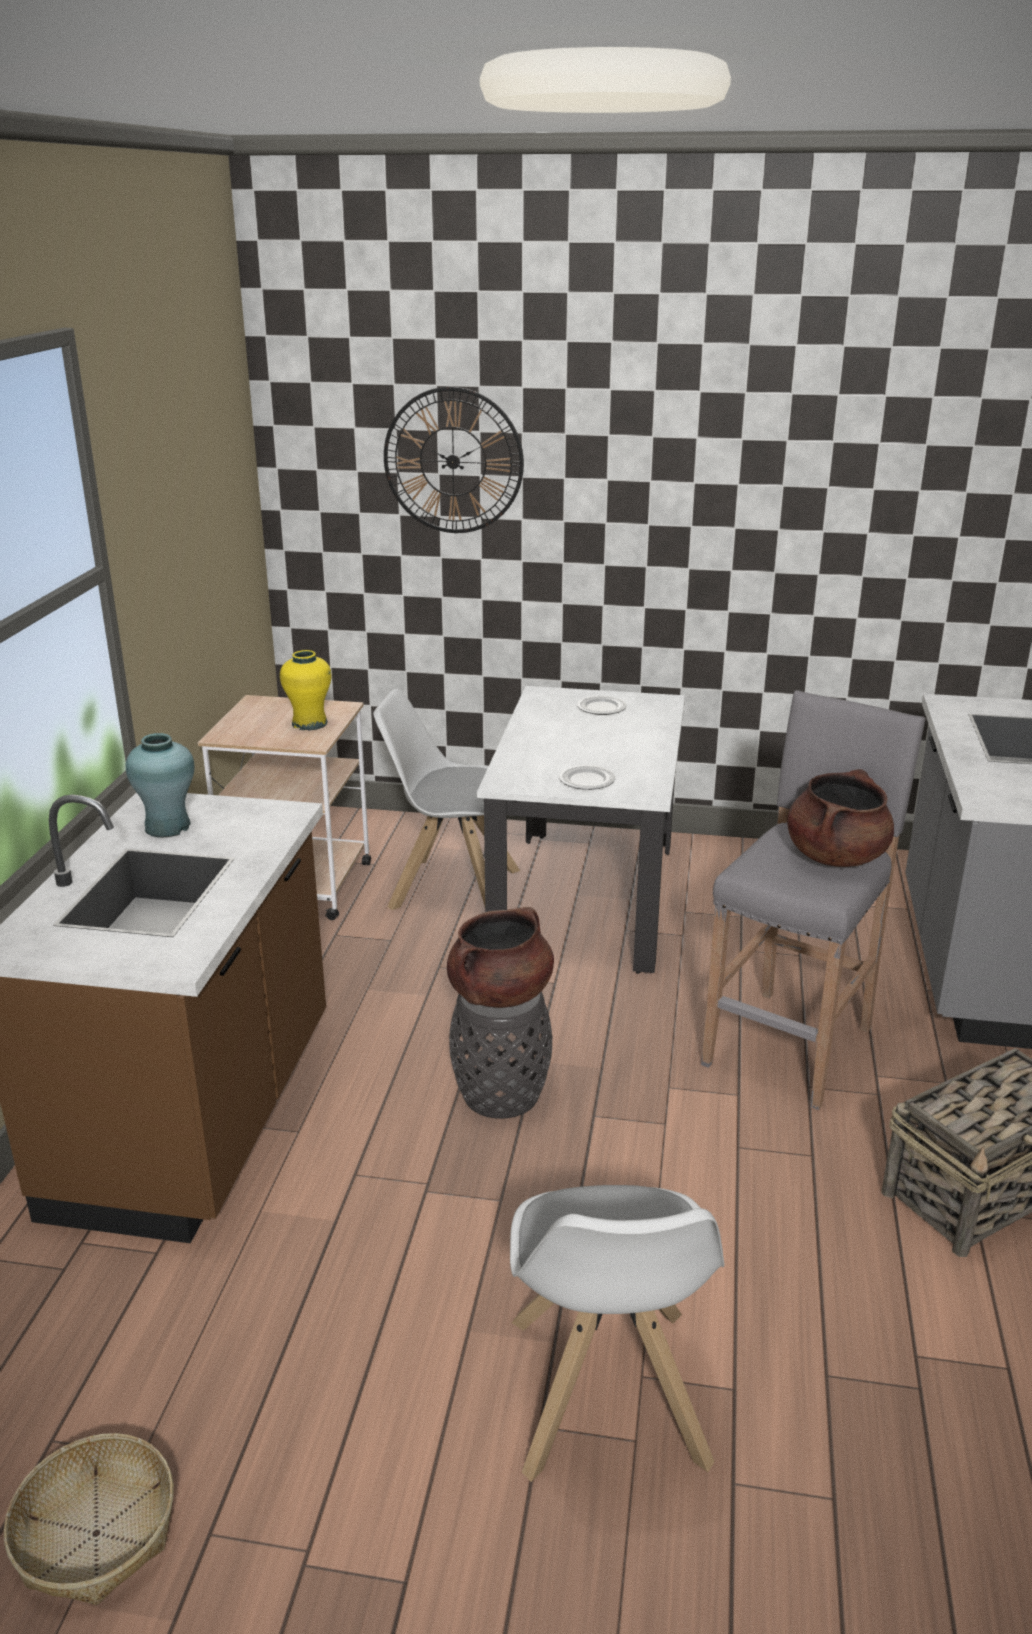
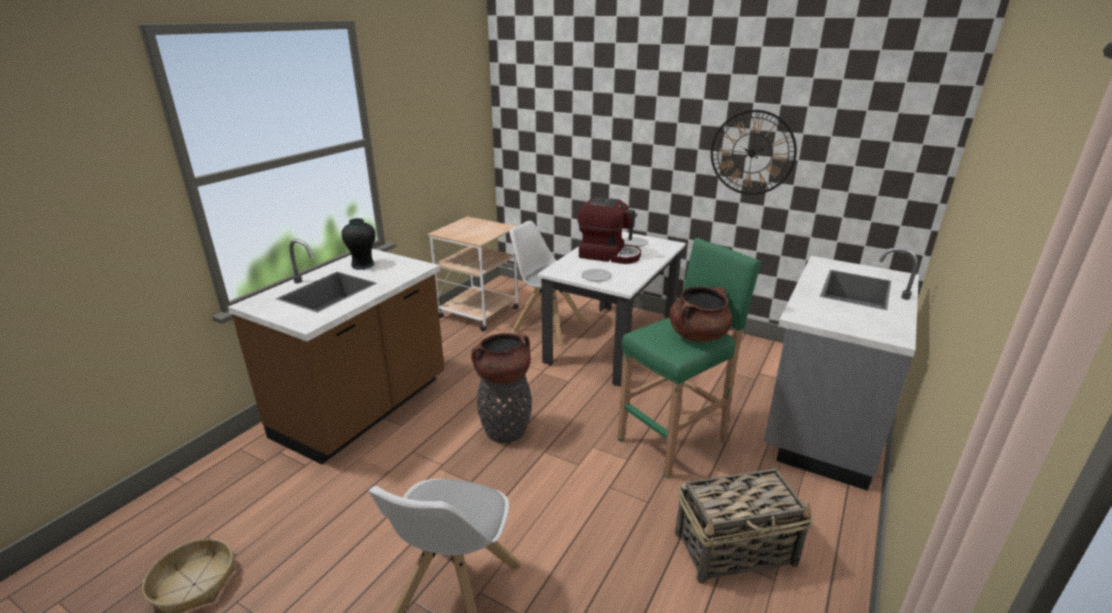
camera: 20 degrees right, 0 degrees up
turquoise vase [126,733,194,838] -> black vase [342,218,375,269]
yellow vase [280,650,331,731] -> none
wall clock [384,387,524,533] -> wall clock moved to [711,110,797,195]
grey stool [701,690,926,1110] -> green stool [618,238,762,479]
none -> coffee machine [578,197,641,264]

